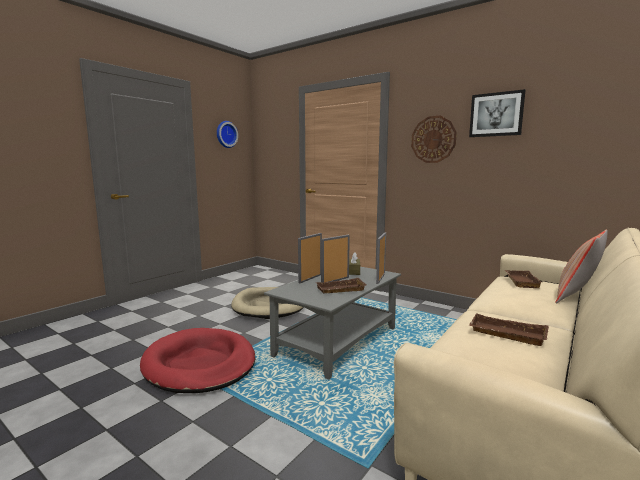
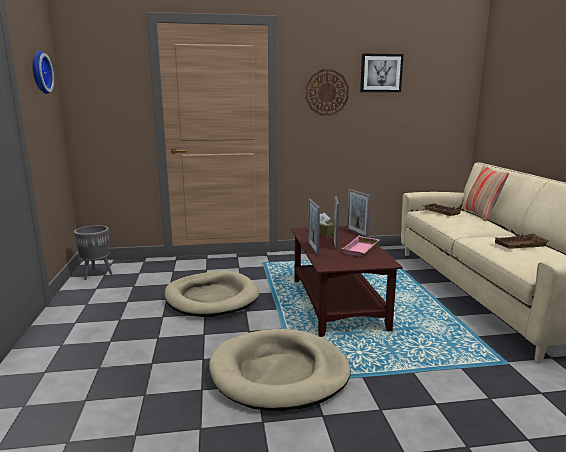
camera: 45 degrees left, 5 degrees up
red dog bed [140,328,255,393] -> beige dog bed [209,329,350,411]
grey coffee table [264,267,401,380] -> brown coffee table [291,226,403,337]
brown tray [316,278,366,293] -> pink tray [341,236,379,256]
none -> grey planter [74,225,112,280]

